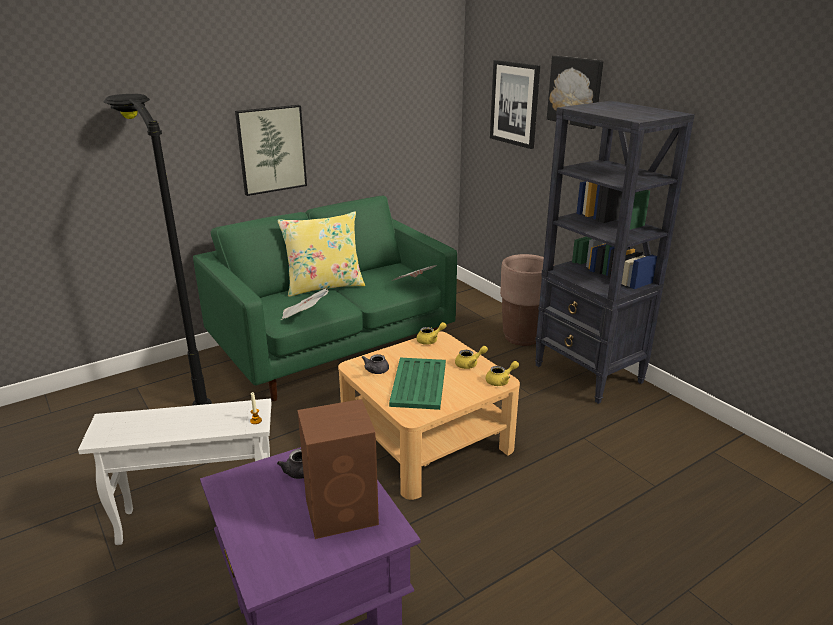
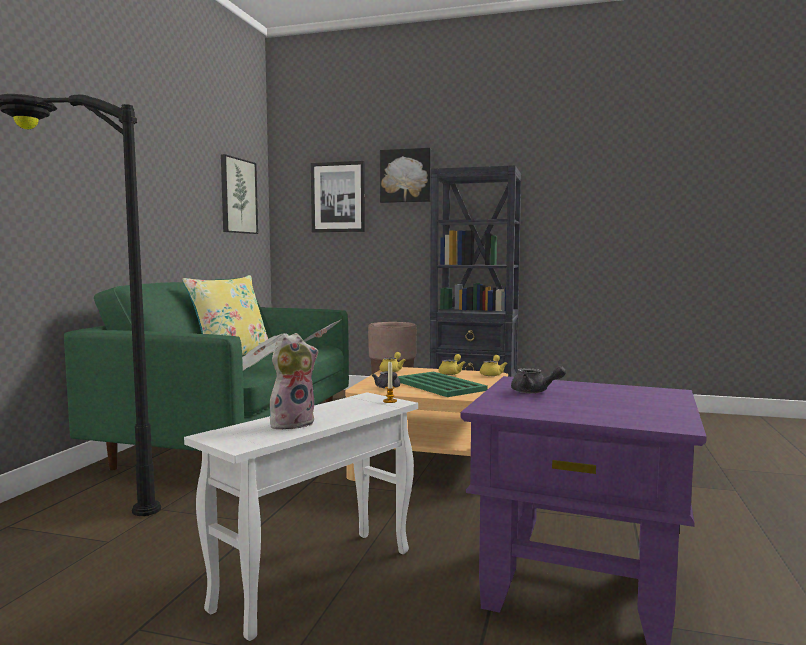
camera: 40 degrees left, 20 degrees down
picture [235,105,307,196] -> picture moved to [221,154,258,234]
brown speaker [297,399,379,539] -> none
none -> plush toy [270,333,319,429]

